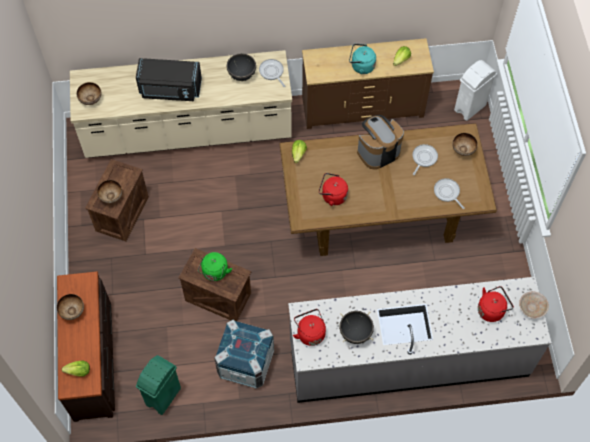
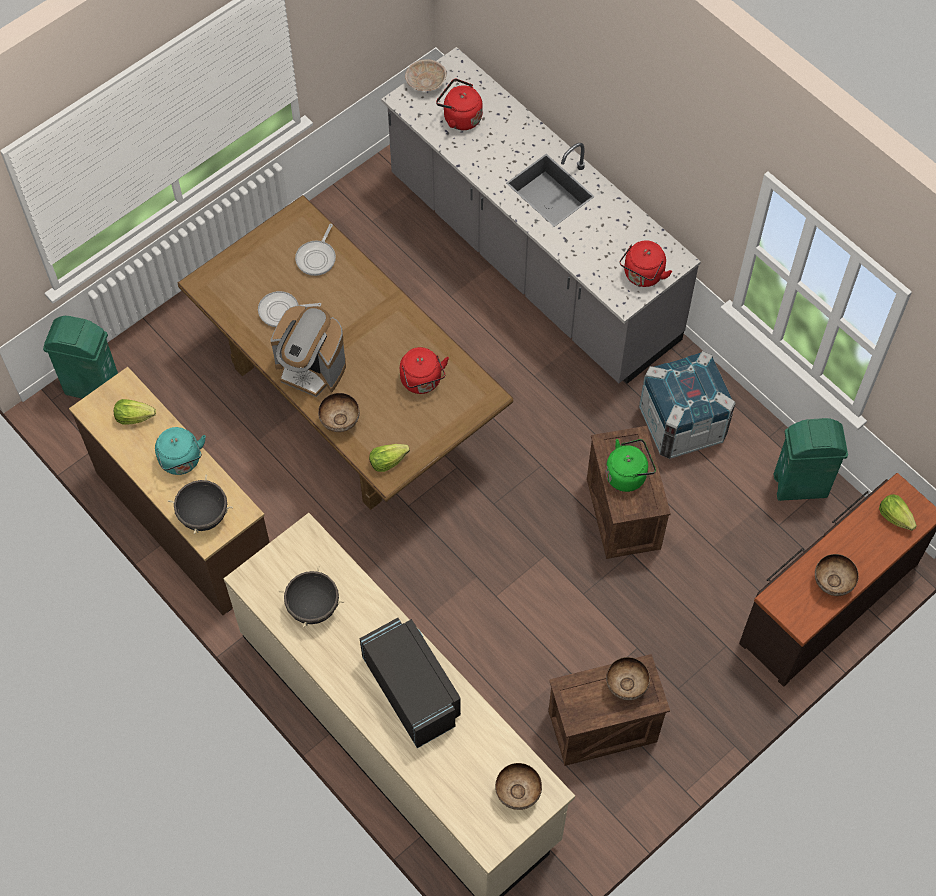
camera: 125 degrees left, 0 degrees up
frying pan [259,59,285,87] -> none
black cooking pot [339,311,374,344] -> black cooking pot moved to [168,474,233,534]
bowl [452,133,478,156] -> bowl moved to [318,393,360,432]
white trash can [454,60,497,121] -> green trash can [43,316,118,399]

